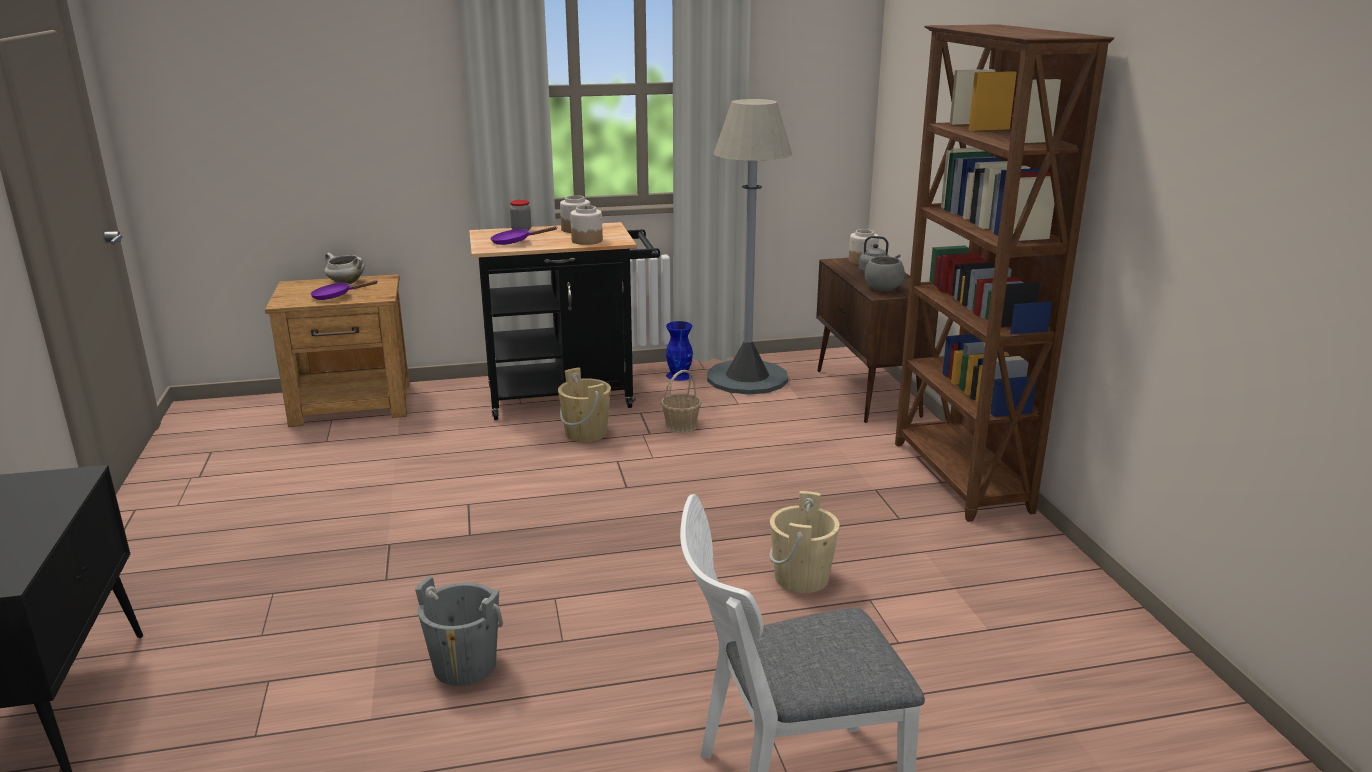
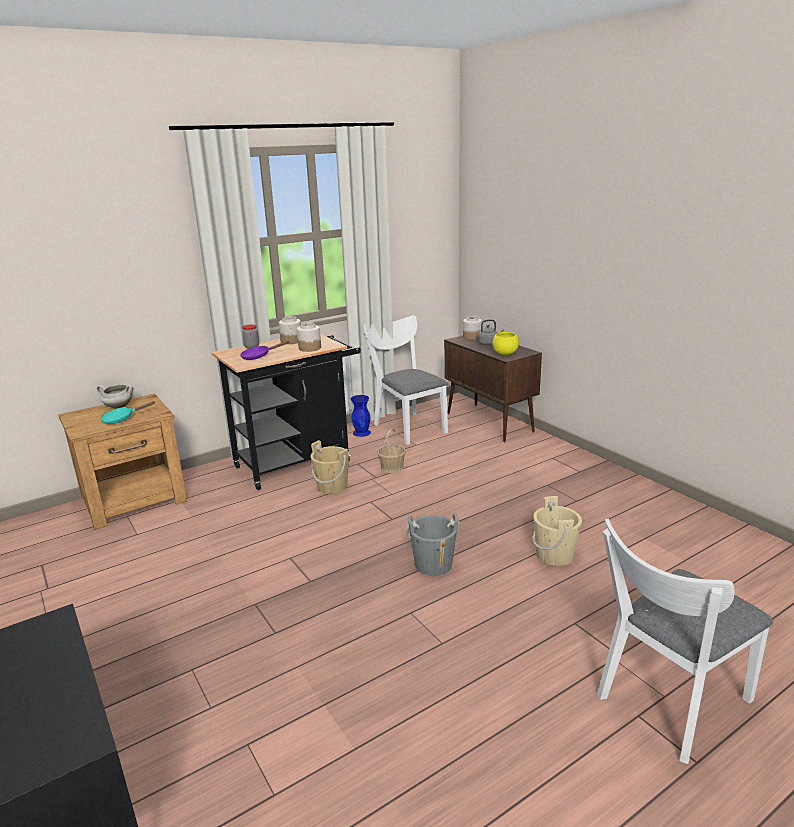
camera: 20 degrees left, 0 degrees up
purple frying pan [310,280,378,300] -> turquoise frying pan [100,401,155,424]
grey bucket [415,576,503,686] -> grey bucket moved to [406,513,460,576]
grey floor lamp [707,99,792,395] -> white chair [363,315,448,445]
grey bowl [865,256,905,291] -> yellow bowl [493,332,519,355]
brown bookcase [895,24,1114,522] -> none

